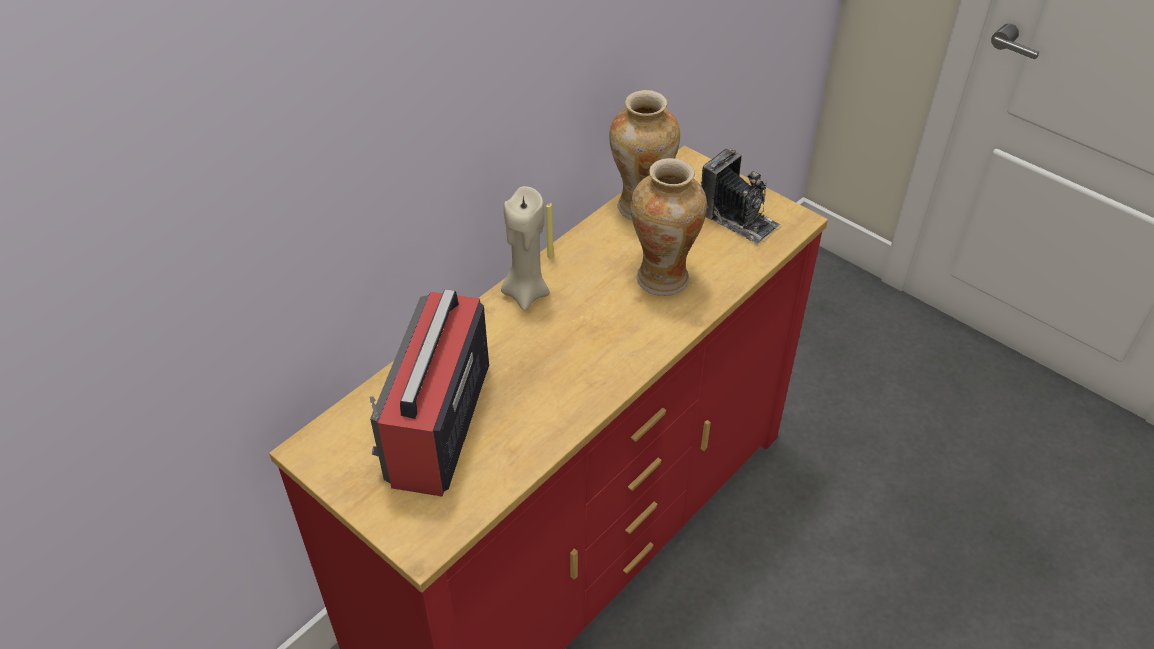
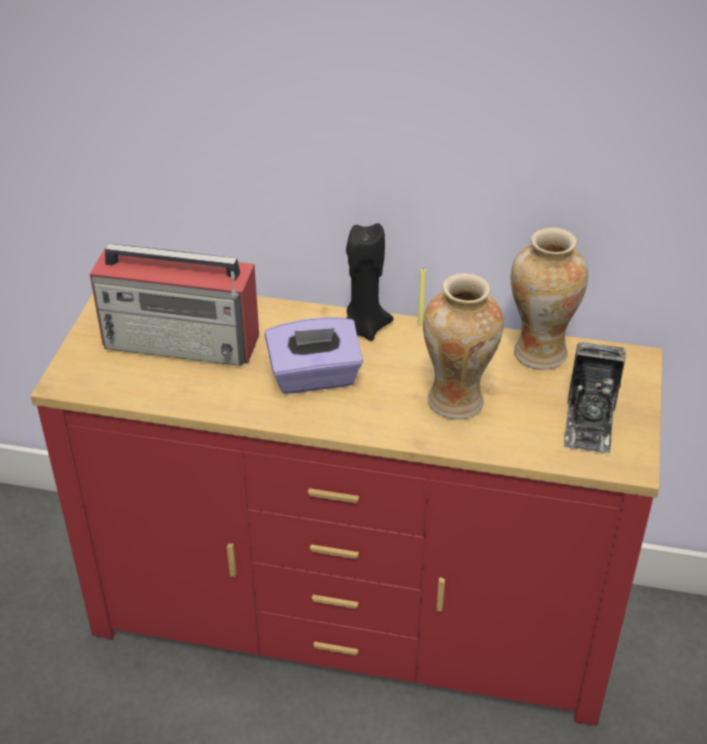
camera: 60 degrees right, 5 degrees down
radio [370,289,489,497] -> radio turned 150 degrees counterclockwise [90,244,259,366]
beige candle [501,186,550,311] -> black candle [346,223,394,341]
none -> purple tissue box [265,317,363,394]

